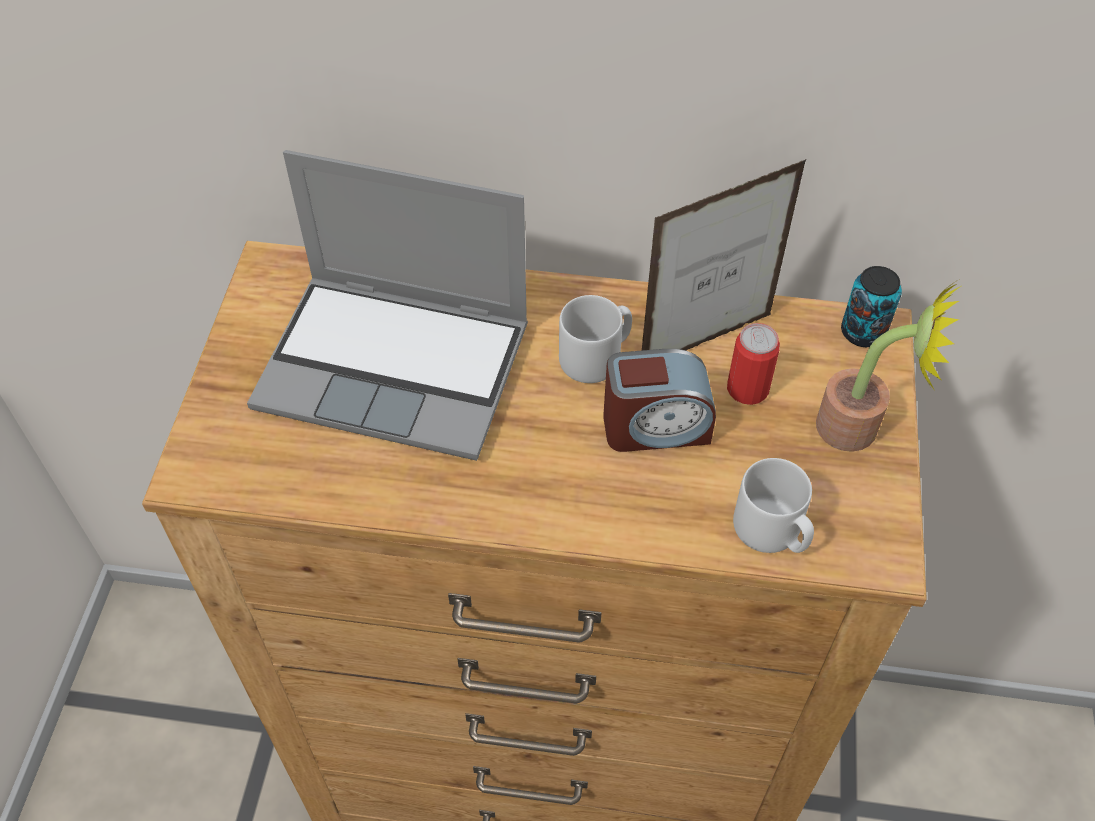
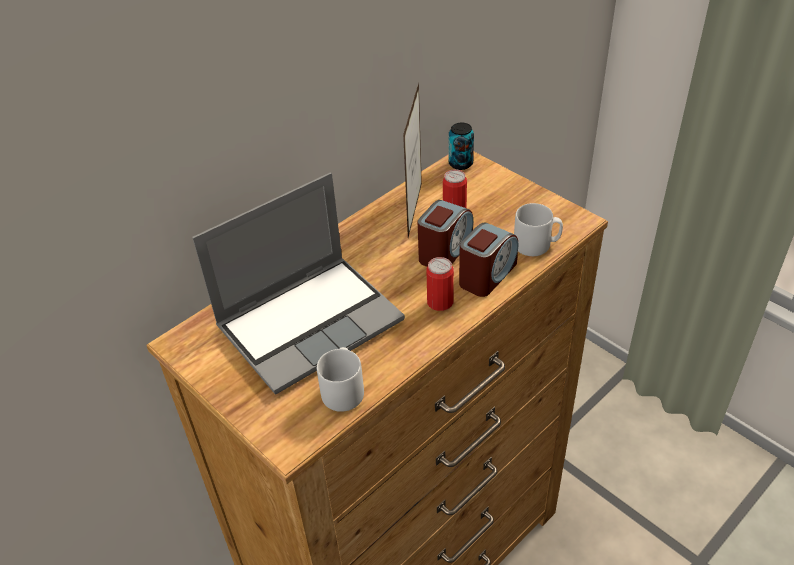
camera: 50 degrees left, 10 degrees down
grey mug [559,295,632,383] -> grey mug moved to [317,347,364,412]
potted plant [816,281,961,452] -> none
none -> can [427,257,454,311]
none -> alarm clock [459,222,518,297]

